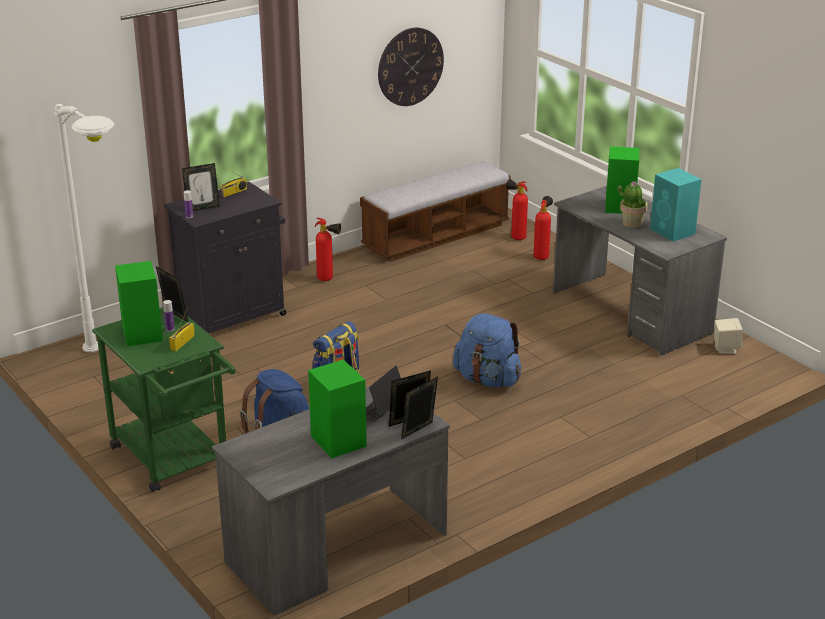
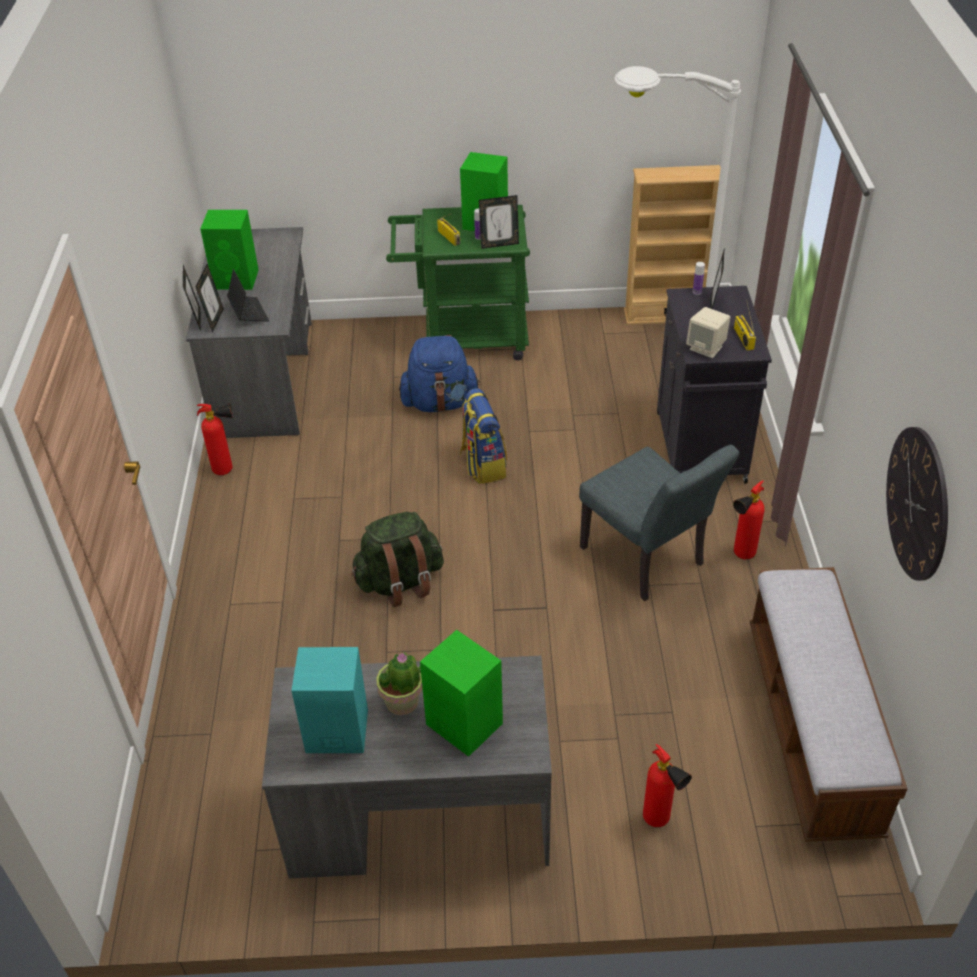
camera: 125 degrees right, 15 degrees up
blue backpack [453,313,521,387] -> green backpack [351,512,444,607]
fire extinguisher [506,179,528,240] -> fire extinguisher moved to [197,403,233,475]
beige speaker [714,318,743,354] -> beige speaker moved to [686,307,730,358]
none -> grey chair [579,445,739,601]
none -> beige bookcase [624,165,721,325]

